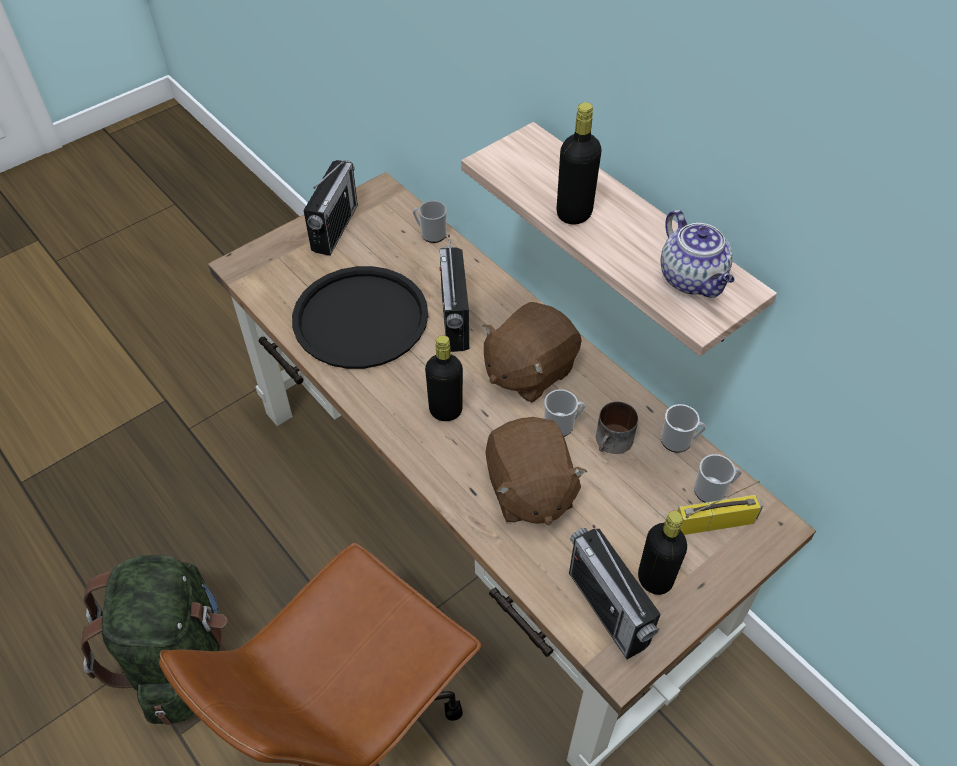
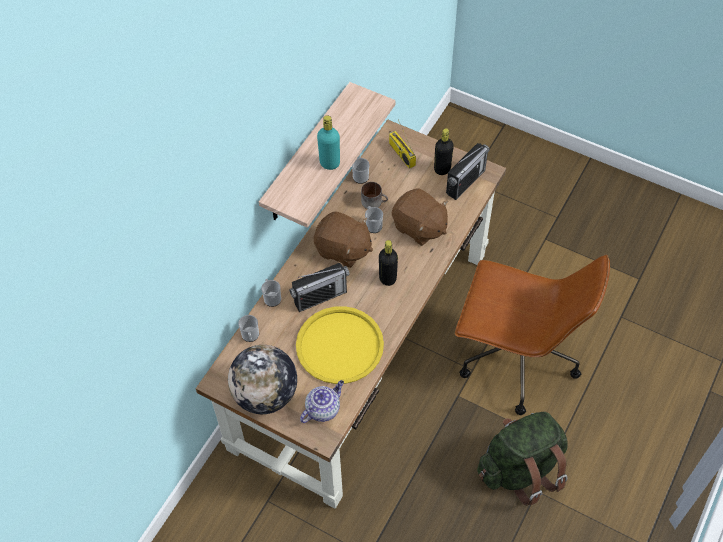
camera: 110 degrees left, 5 degrees up
black tray [292,266,428,369] -> yellow tray [296,306,384,384]
radio [303,160,358,256] -> globe [228,345,297,414]
brown plush toy [485,417,587,525] -> brown plush toy turned 75 degrees clockwise [392,188,448,246]
black bottle [557,102,601,224] -> turquoise bottle [317,115,340,170]
teapot [661,210,735,298] -> teapot moved to [300,380,344,423]
mug [694,454,742,503] -> mug moved to [261,279,281,307]

